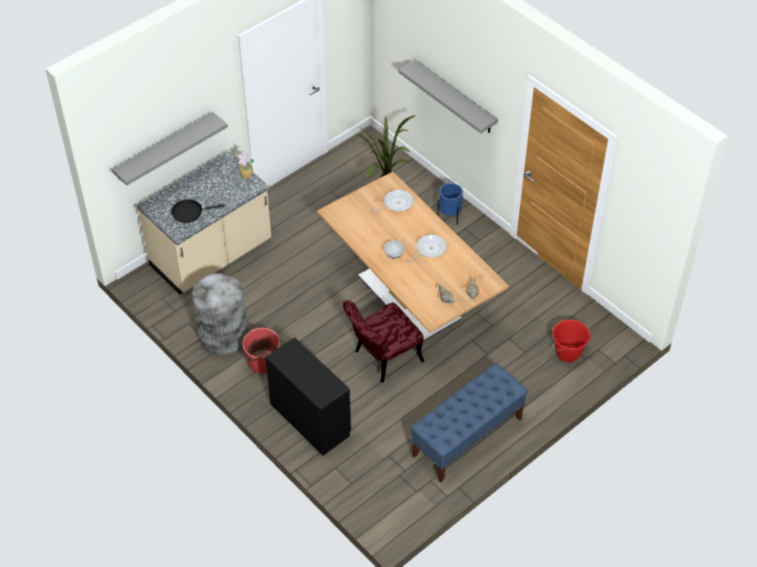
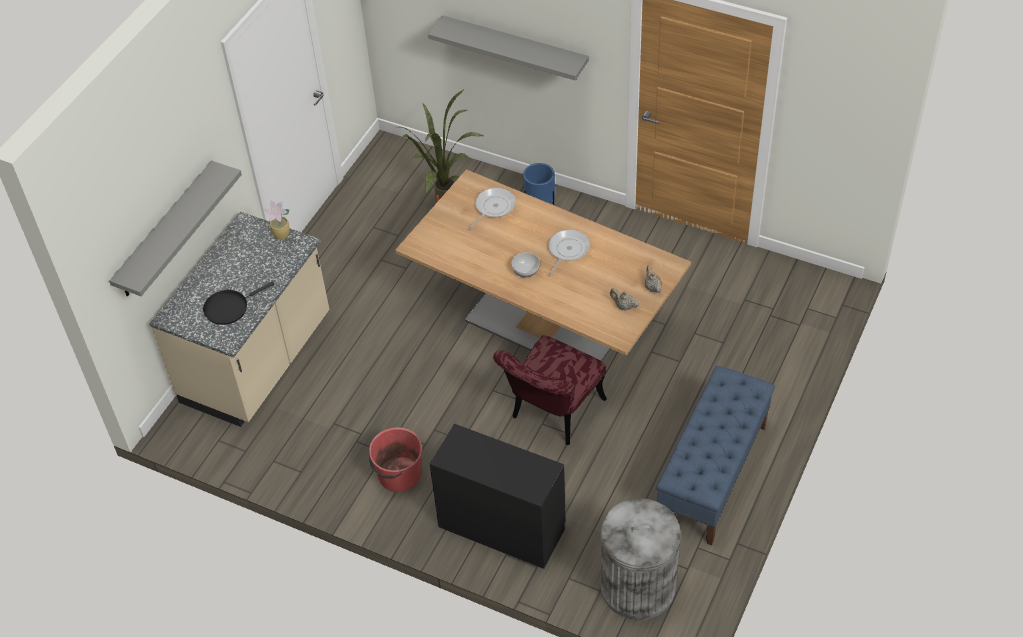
camera: 20 degrees left, 0 degrees up
grey trash can [191,273,248,355] -> grey trash can moved to [600,498,681,620]
red bucket [552,320,591,362] -> none

